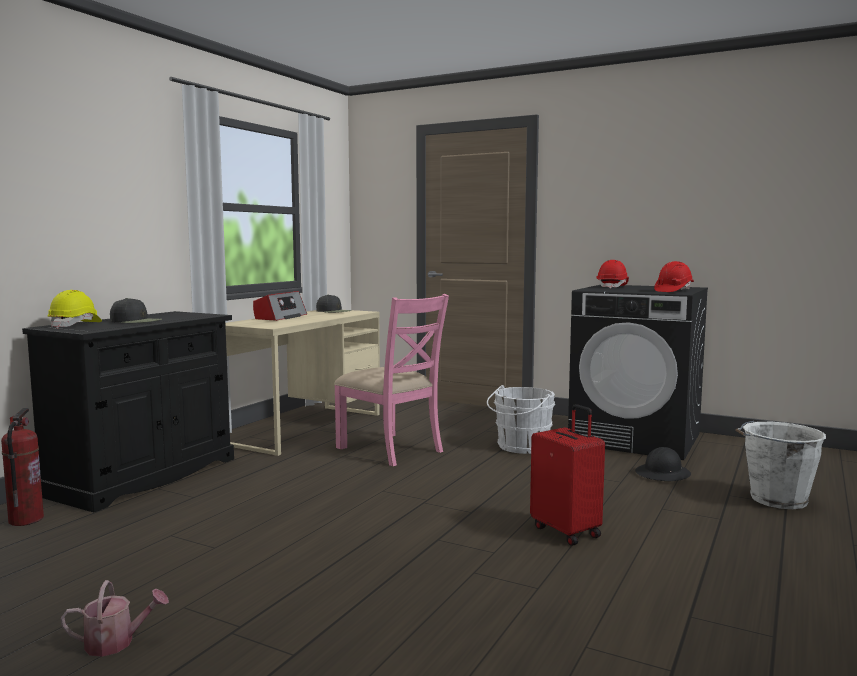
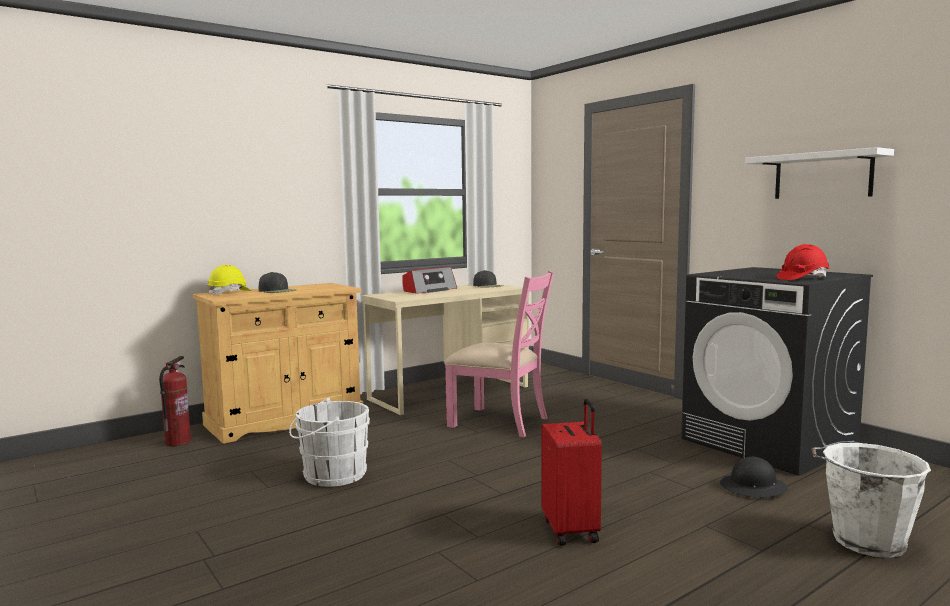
camera: 25 degrees right, 0 degrees up
black cabinet [22,311,234,512] -> beige cabinet [193,283,363,444]
watering can [60,580,169,657] -> none
pink chair [334,294,449,466] -> pink chair turned 45 degrees counterclockwise [444,271,554,437]
white bucket [487,385,555,454] -> white bucket moved to [289,398,370,487]
red hard hat [596,260,629,289] -> none
none -> white shelf [745,147,894,199]

